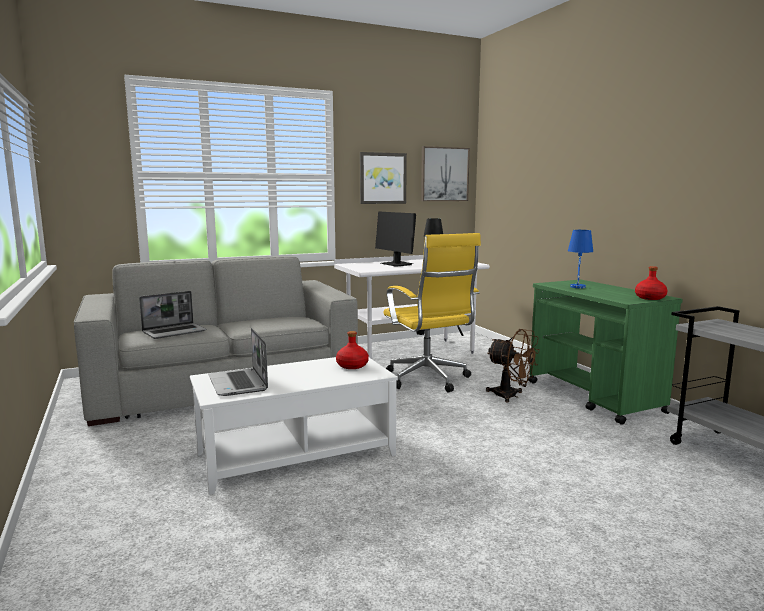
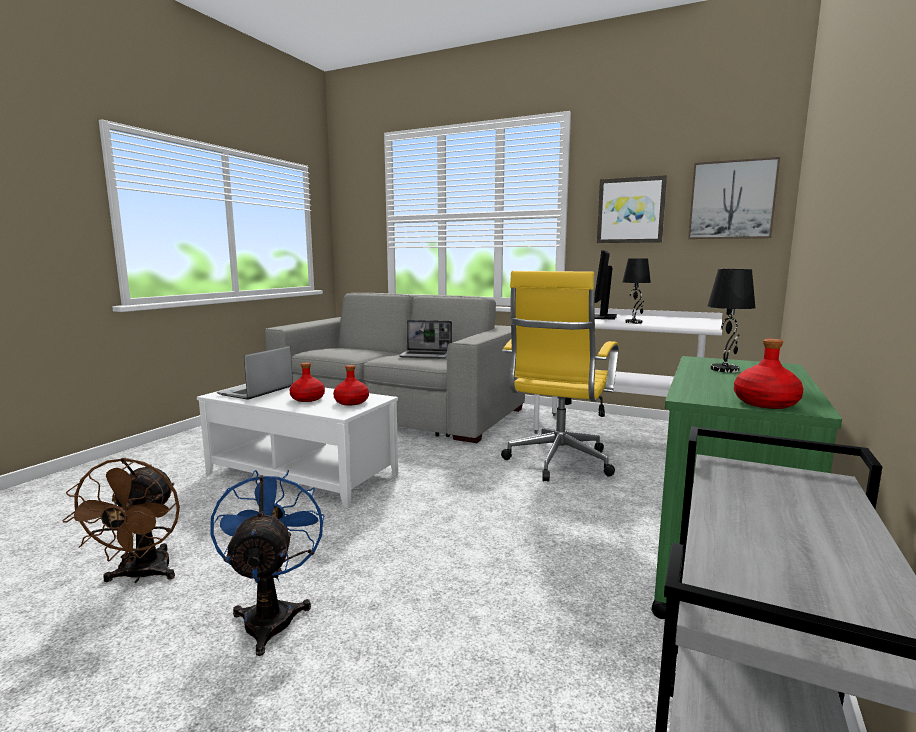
camera: 50 degrees right, 0 degrees up
laptop [139,291,206,339] -> laptop moved to [399,320,452,359]
brown fan [486,329,540,403] -> brown fan moved to [62,458,180,583]
blue table lamp [568,230,593,288] -> black table lamp [708,269,755,373]
none -> blue fan [210,470,325,656]
none -> red bottle [289,362,325,402]

